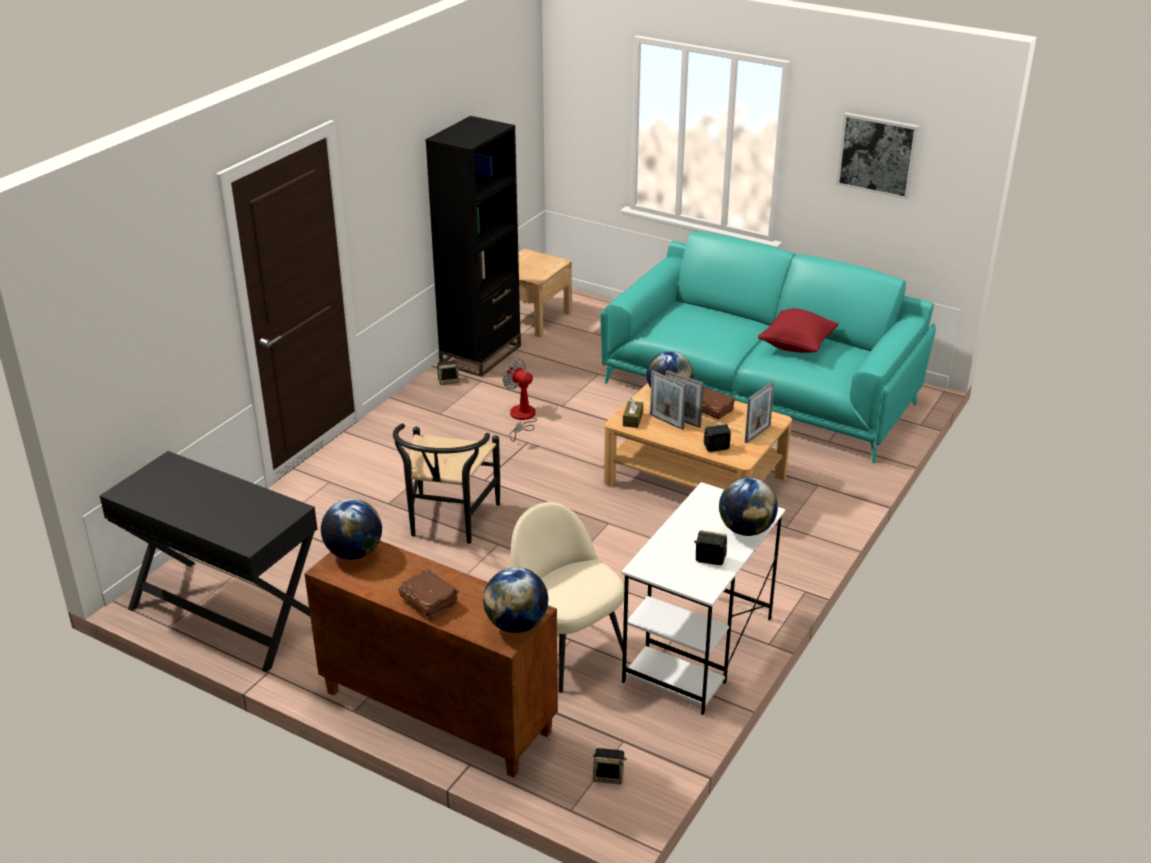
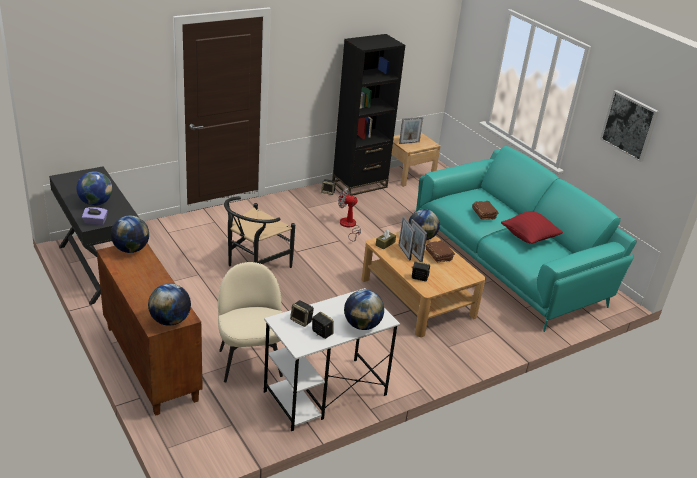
camera: 25 degrees right, 0 degrees up
brown book [399,569,459,618] -> brown book moved to [472,201,499,220]
fan [502,359,537,442] -> fan turned 45 degrees counterclockwise [338,188,361,242]
speaker [593,748,627,784] -> speaker moved to [290,300,314,327]
picture frame [745,381,775,443] -> picture frame moved to [399,117,423,144]
none -> globe [76,171,112,206]
none -> purple tissue box [82,207,108,225]

